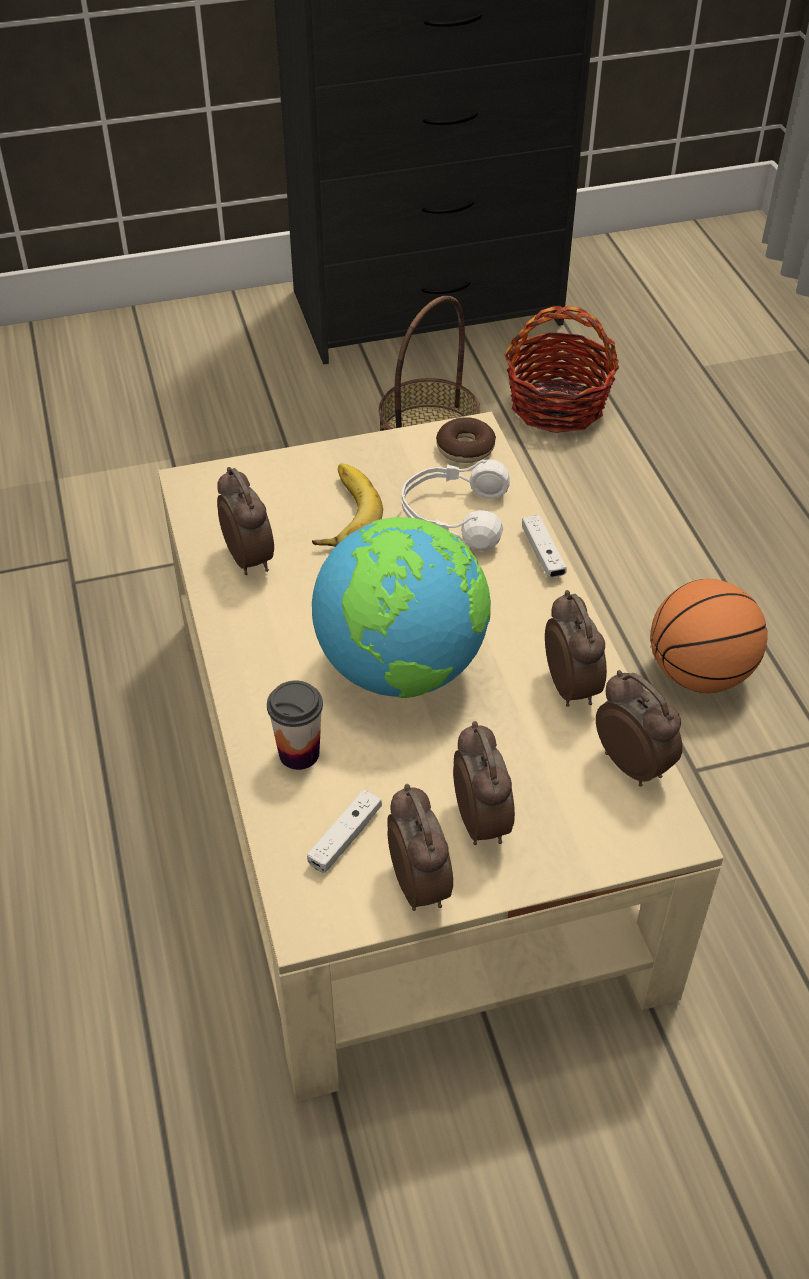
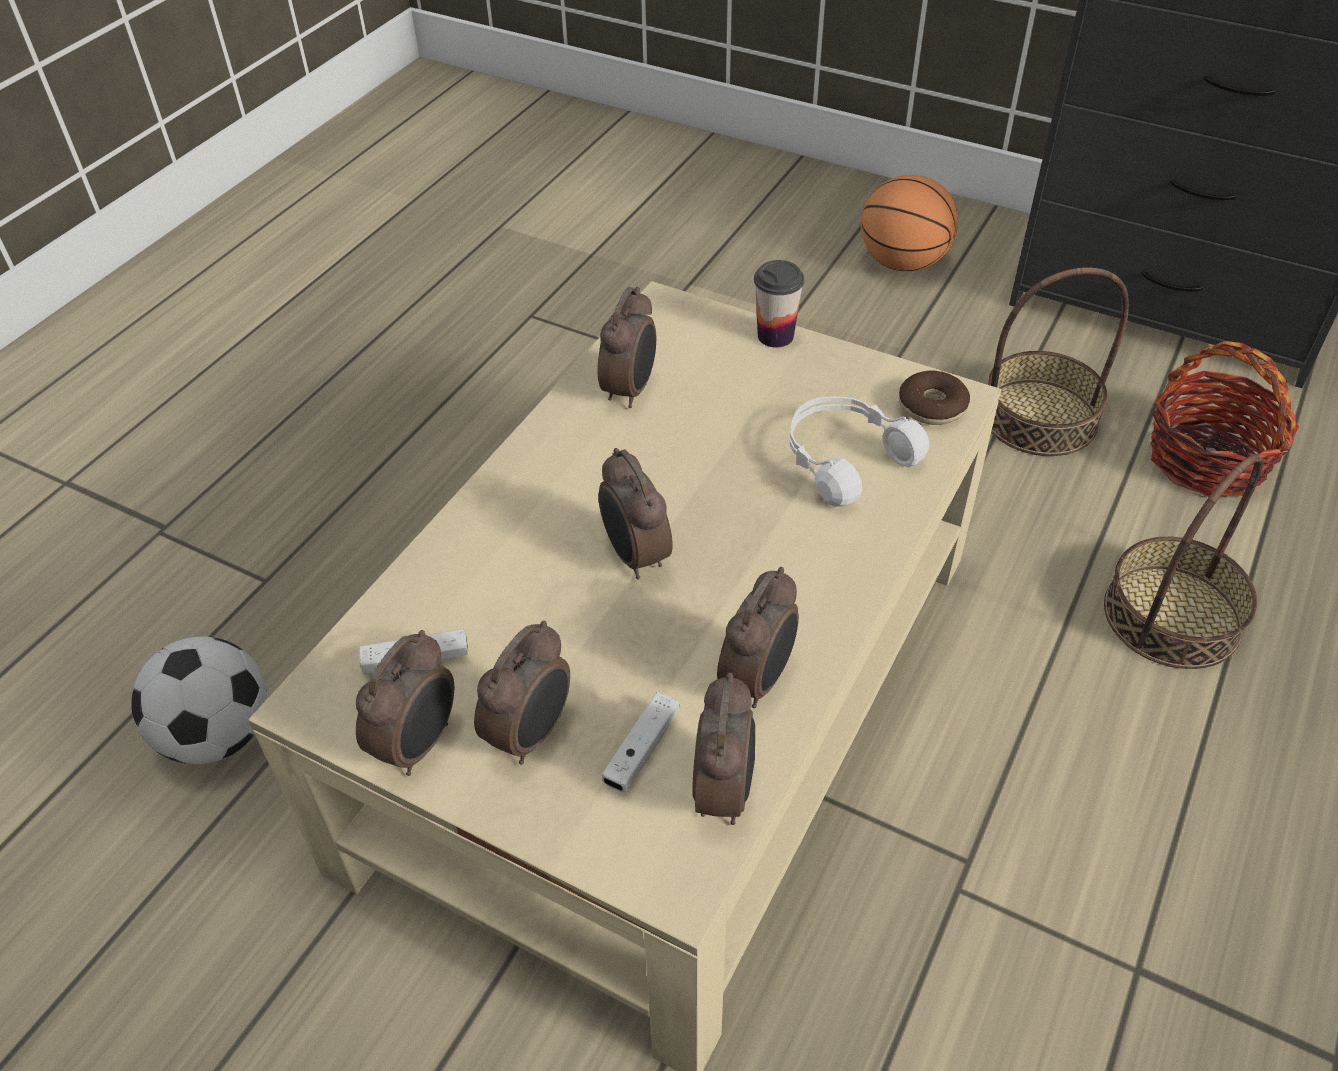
camera: 45 degrees right, 0 degrees up
cup [267,680,323,770] -> cup moved to [754,260,804,347]
banana [312,464,383,547] -> none
globe [312,517,491,698] -> alarm clock [598,448,673,579]
white game controller [522,515,567,578] -> white game controller moved to [602,692,679,792]
basketball [650,579,768,693] -> basketball moved to [861,175,958,271]
none -> football [131,636,267,764]
none -> basket [1104,454,1263,669]

